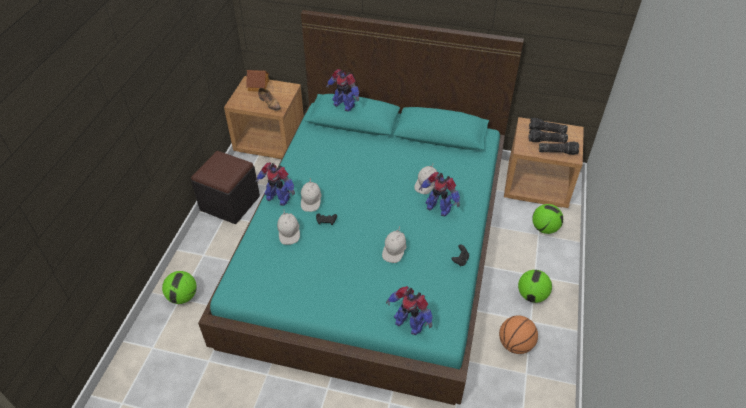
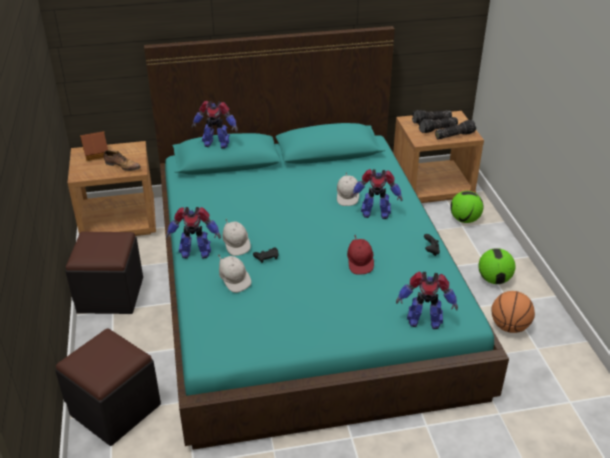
camera: 25 degrees left, 10 degrees down
football [162,271,197,304] -> black ottoman [56,328,161,446]
white cap [382,226,406,263] -> red cap [347,235,374,275]

